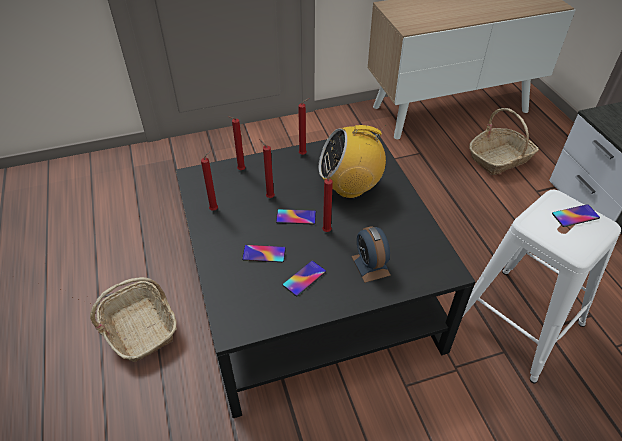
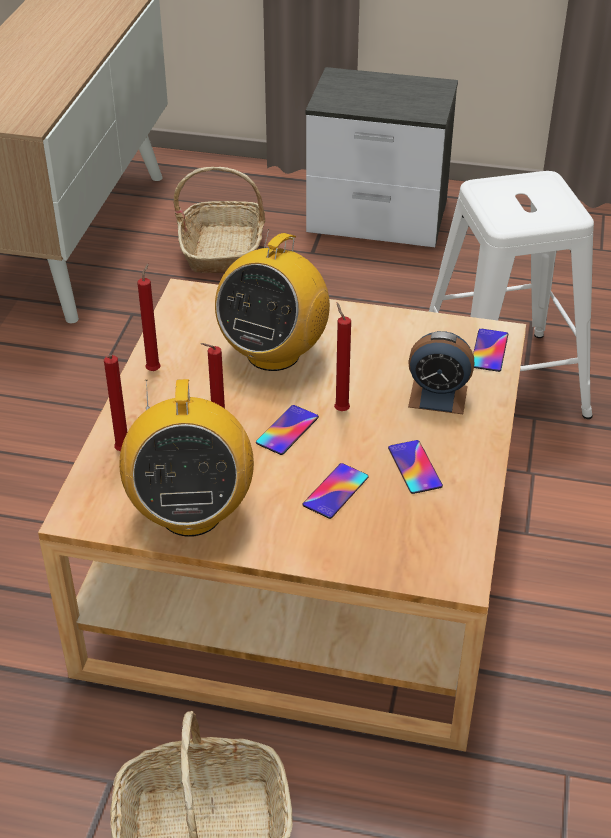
camera: 60 degrees left, 5 degrees down
black coffee table [176,132,475,418] -> beige coffee table [38,279,526,752]
red candle [201,151,218,211] -> radio [119,379,254,537]
phone [552,204,600,227] -> phone moved to [473,329,508,372]

